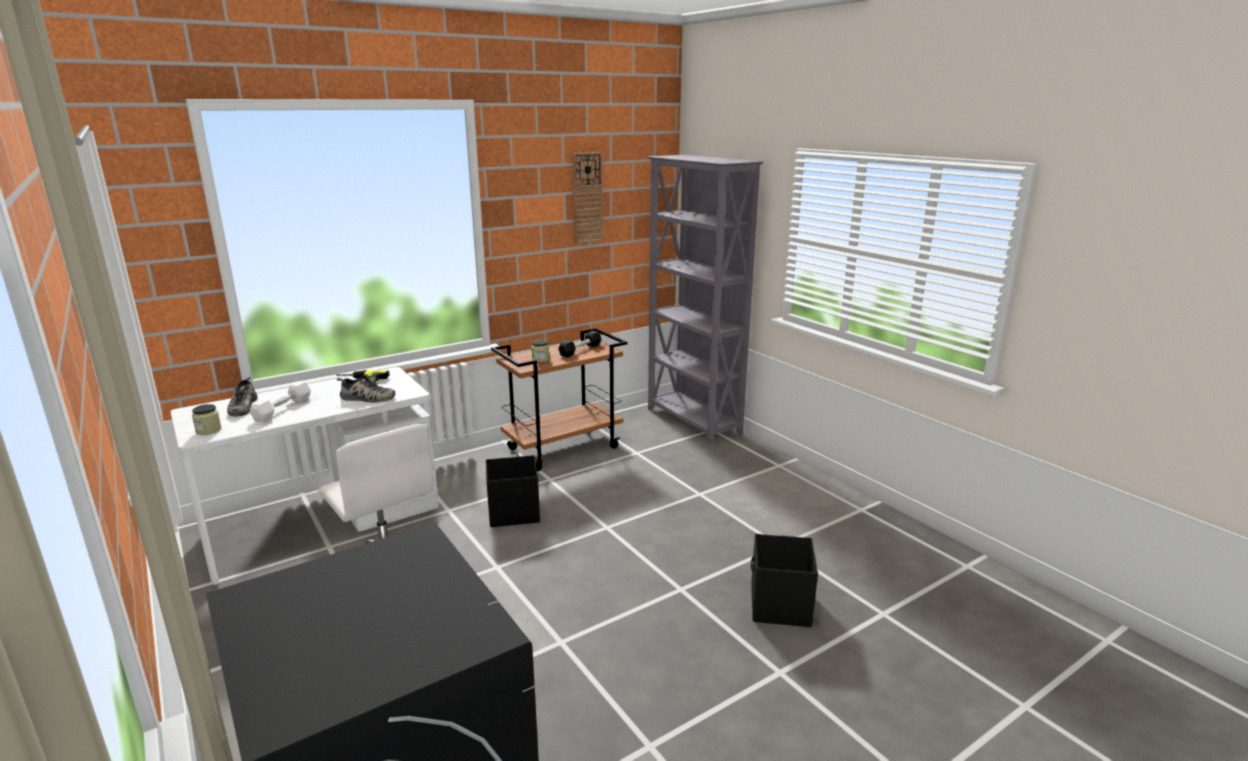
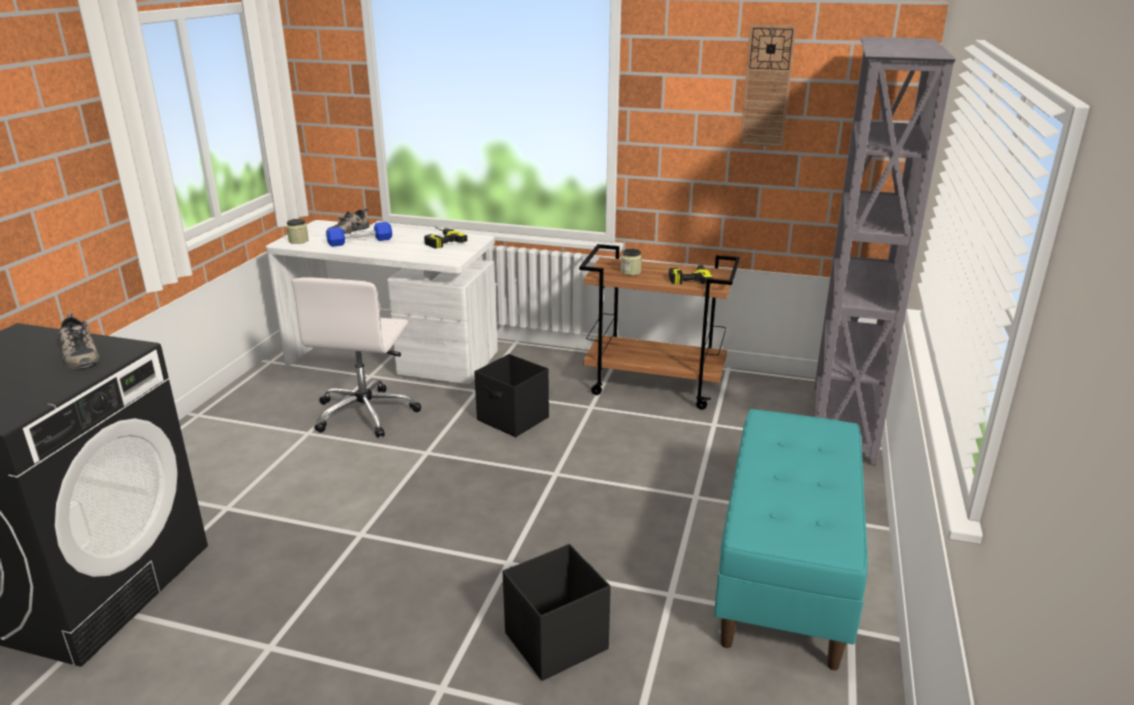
camera: 50 degrees right, 5 degrees up
white dumbbell [250,381,311,422] -> blue dumbbell [326,222,392,247]
shoe [336,375,395,403] -> shoe moved to [59,313,100,369]
black dumbbell [558,331,601,357] -> power drill [669,262,713,285]
none -> turquoise bench [714,409,868,670]

